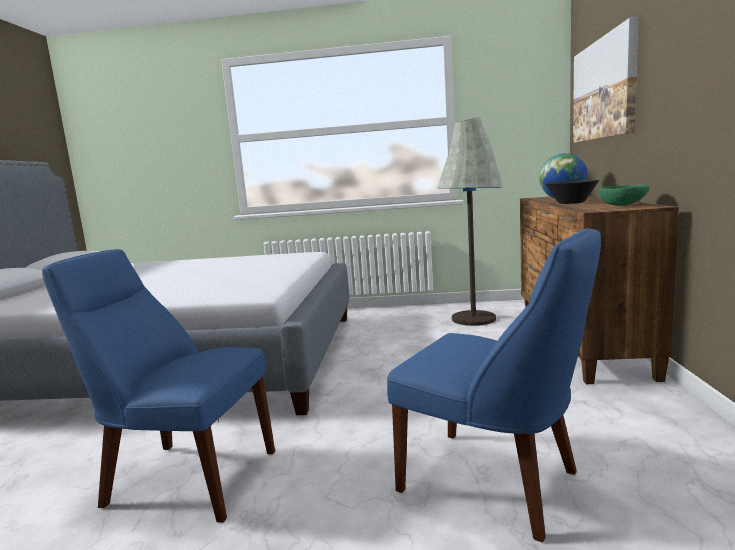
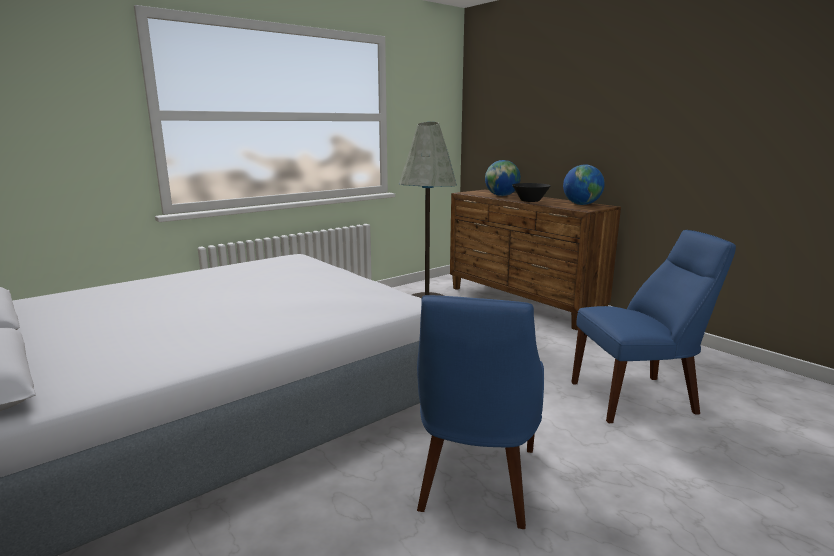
camera: 45 degrees left, 5 degrees up
blue chair [42,249,275,523] -> blue chair turned 45 degrees counterclockwise [417,295,544,529]
picture [573,17,639,143] -> none
green bowl [599,185,649,206] -> globe [563,164,605,205]

